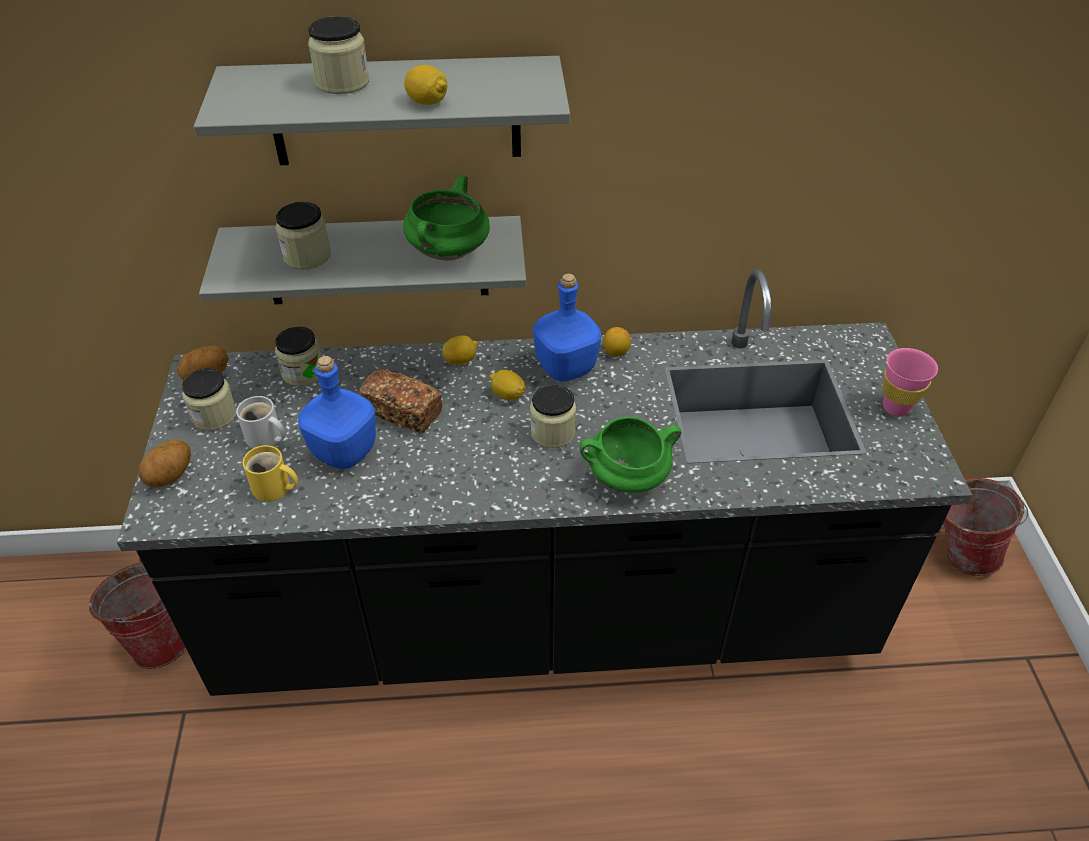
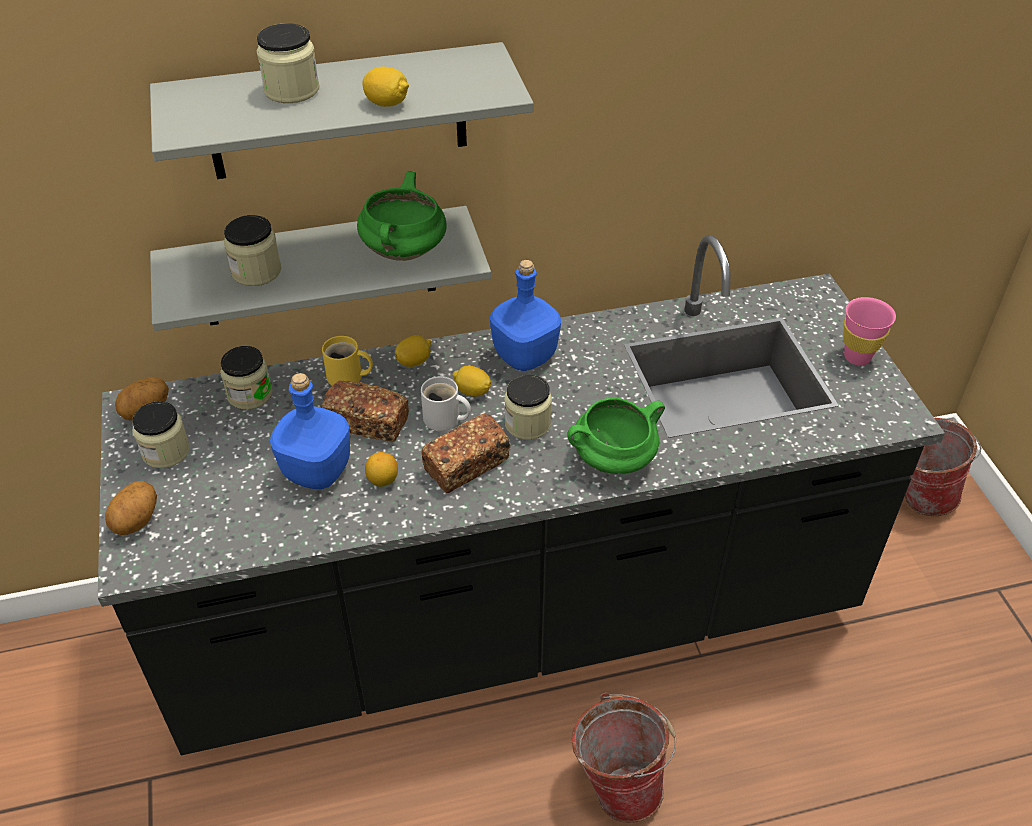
camera: 10 degrees left, 0 degrees up
bucket [89,558,186,669] -> bucket moved to [572,693,676,823]
white mug [236,396,286,448] -> white mug moved to [421,376,471,431]
yellow mug [242,445,298,502] -> yellow mug moved to [322,336,373,386]
lemon [603,327,631,357] -> lemon moved to [365,452,398,487]
none -> bread [422,414,511,493]

